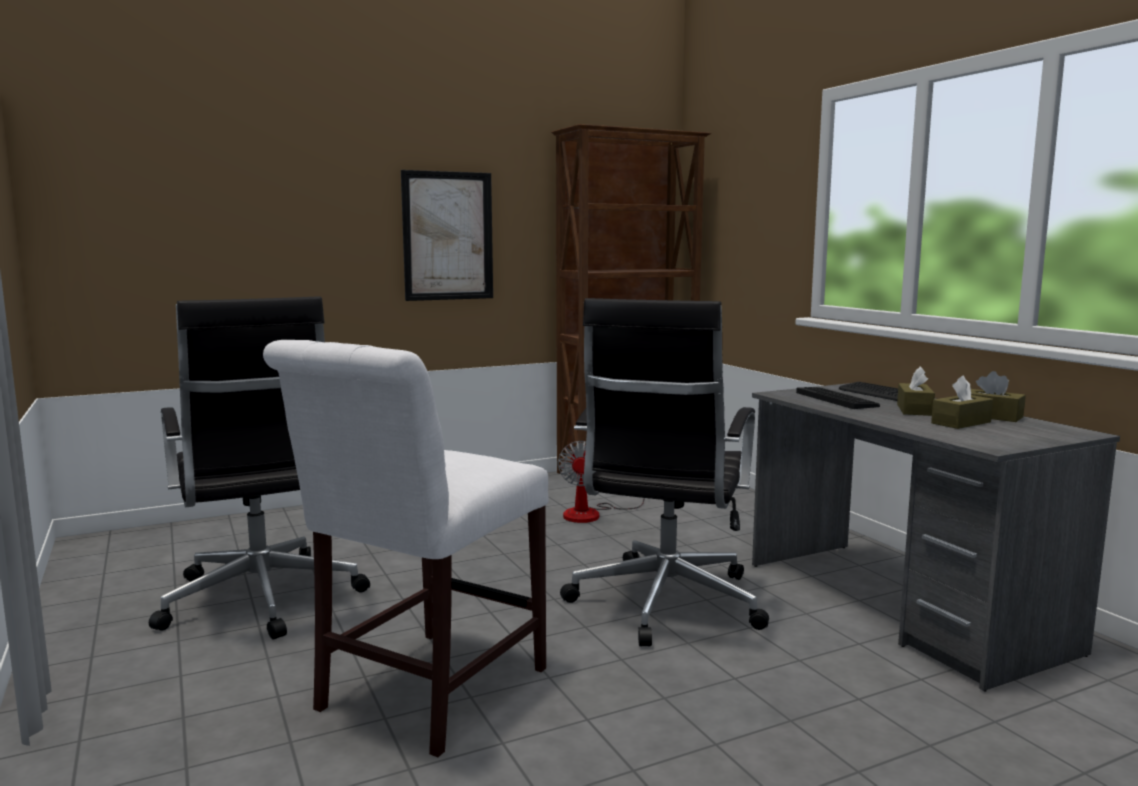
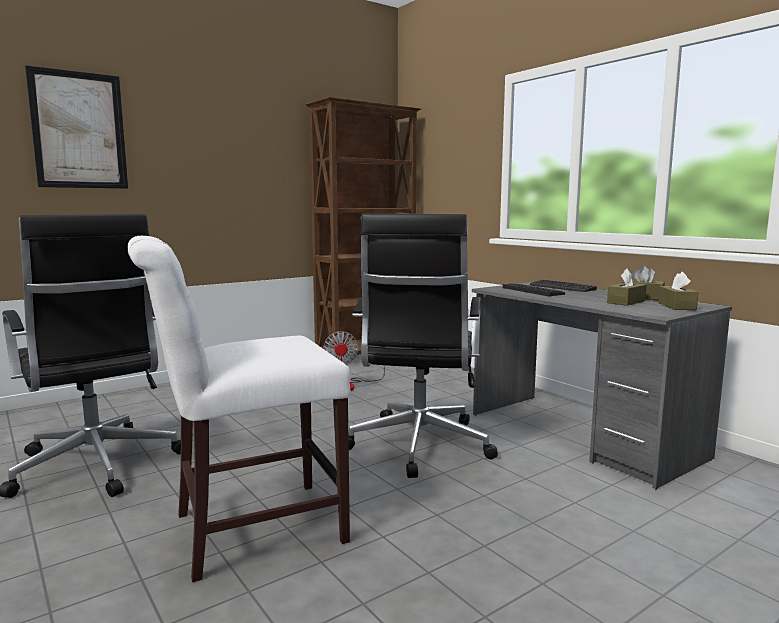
camera: 10 degrees left, 0 degrees up
white chair [263,340,549,757] -> white chair turned 45 degrees clockwise [128,236,351,582]
picture [401,170,493,301] -> picture moved to [25,65,128,189]
brown tissue box [897,367,935,416] -> brown tissue box moved to [658,272,699,310]

